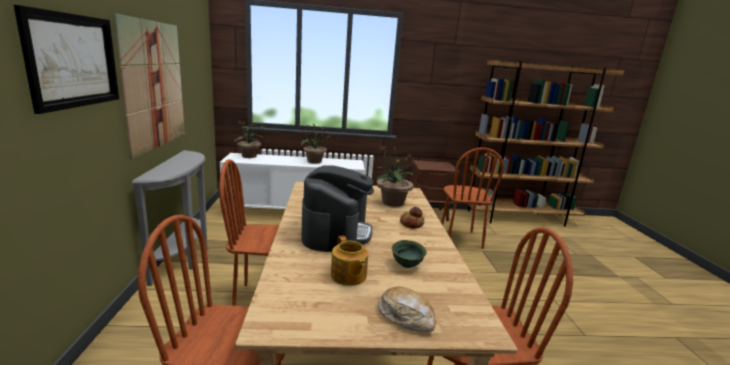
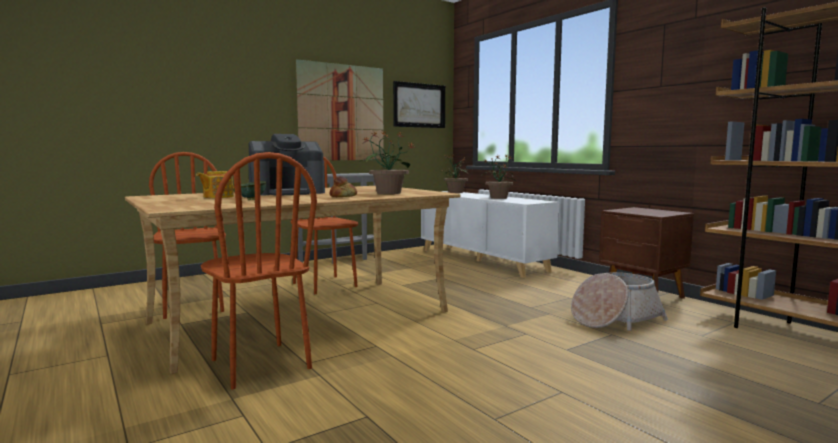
camera: 60 degrees right, 10 degrees down
picture [14,5,119,114] -> picture moved to [393,81,445,128]
bread [378,286,436,333] -> none
brown chair [441,147,504,249] -> basket [571,272,668,331]

